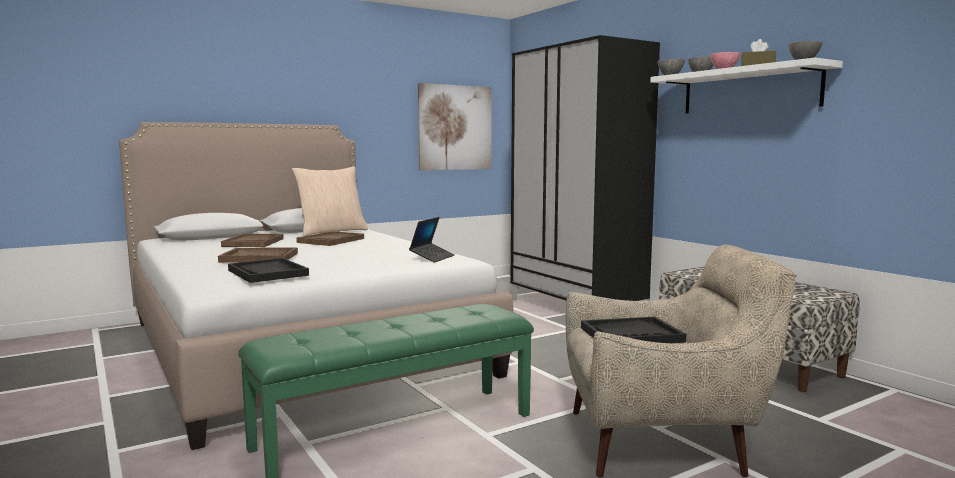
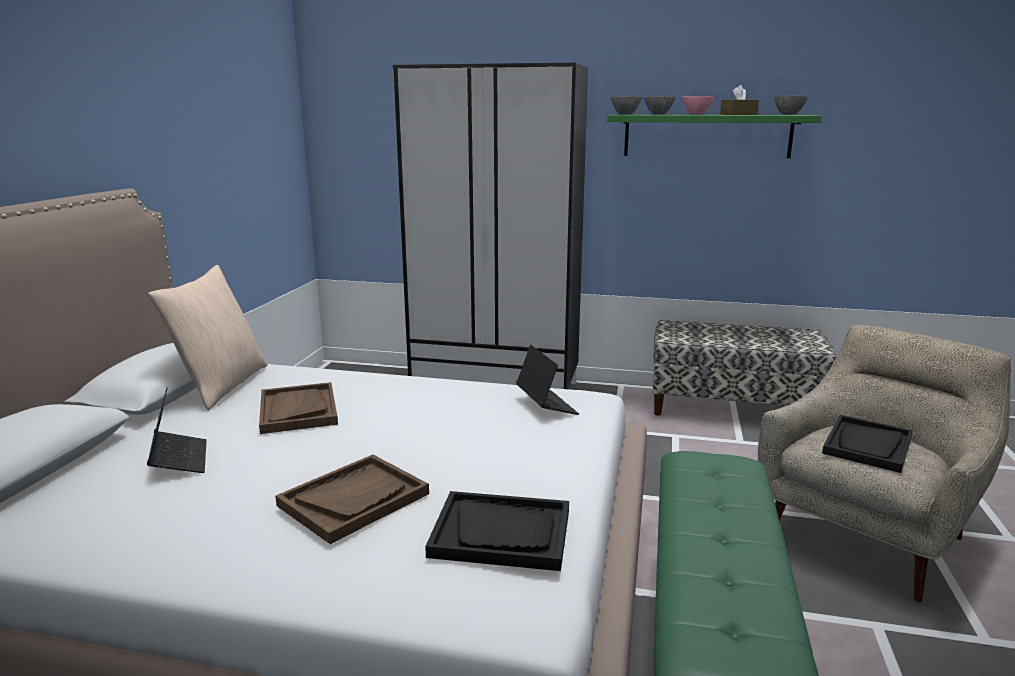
camera: 45 degrees left, 10 degrees up
brown tray [221,234,284,247] -> laptop [147,387,207,473]
picture [418,83,492,170] -> none
white shelf [650,58,843,114] -> green shelf [607,115,821,158]

